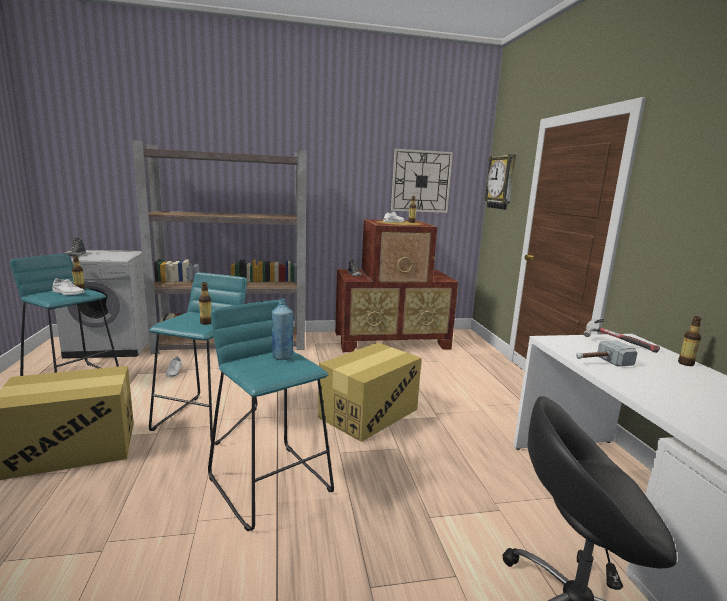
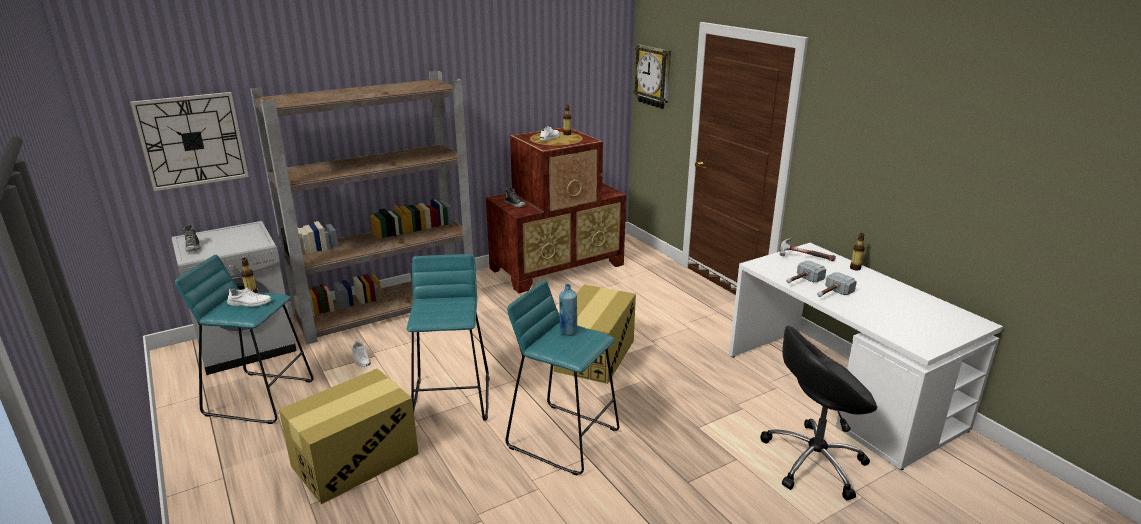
camera: 20 degrees left, 10 degrees up
bottle [199,282,211,325] -> none
wall clock [391,149,453,213] -> wall clock moved to [130,92,249,191]
none -> hammer [817,272,857,297]

